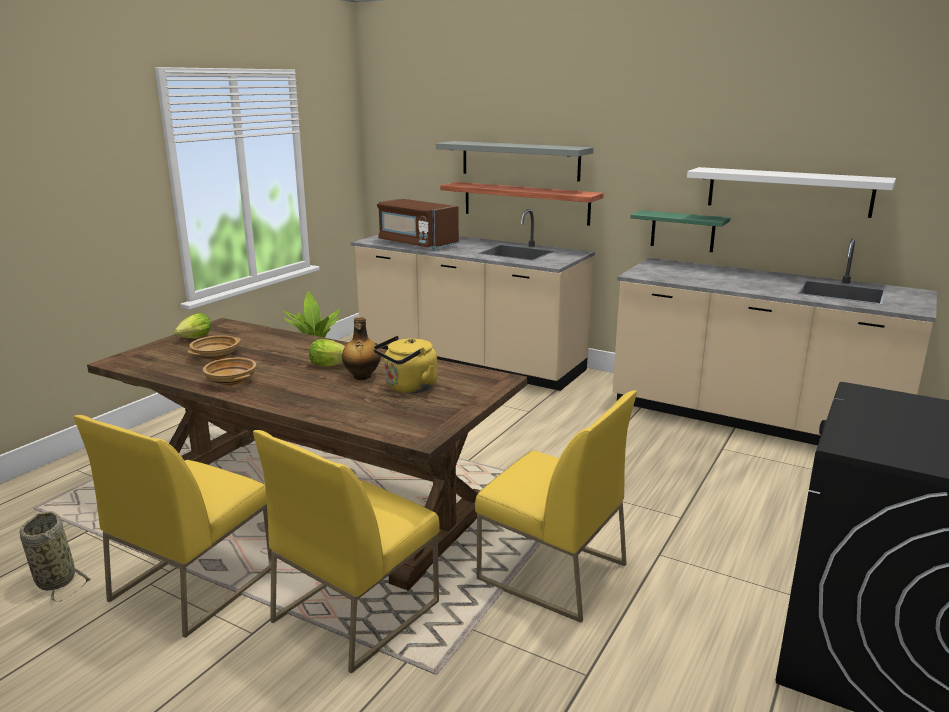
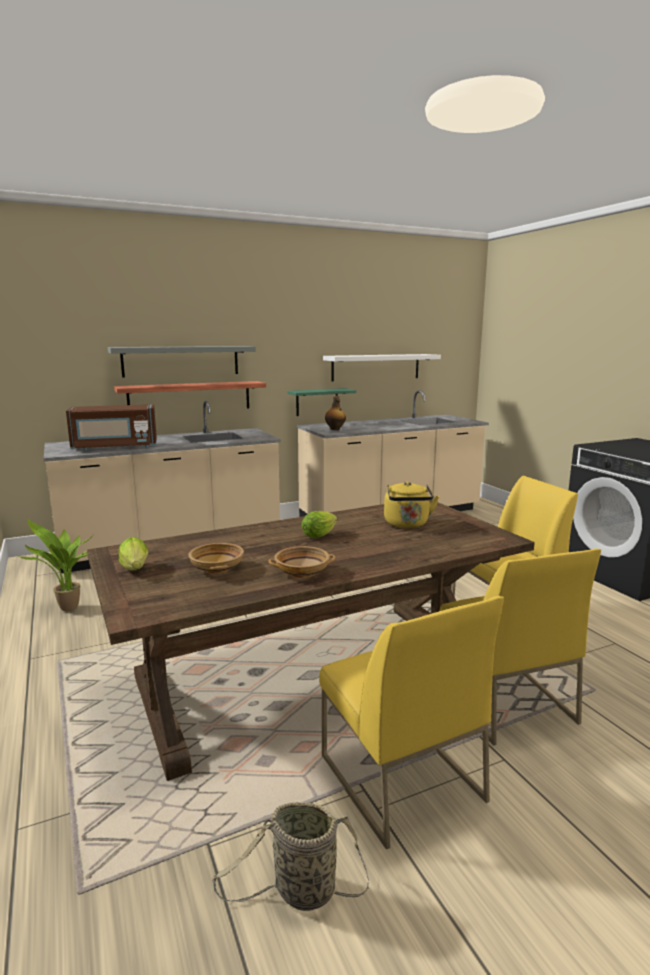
camera: 55 degrees left, 5 degrees down
bottle [342,317,381,380] -> bottle moved to [325,396,346,430]

